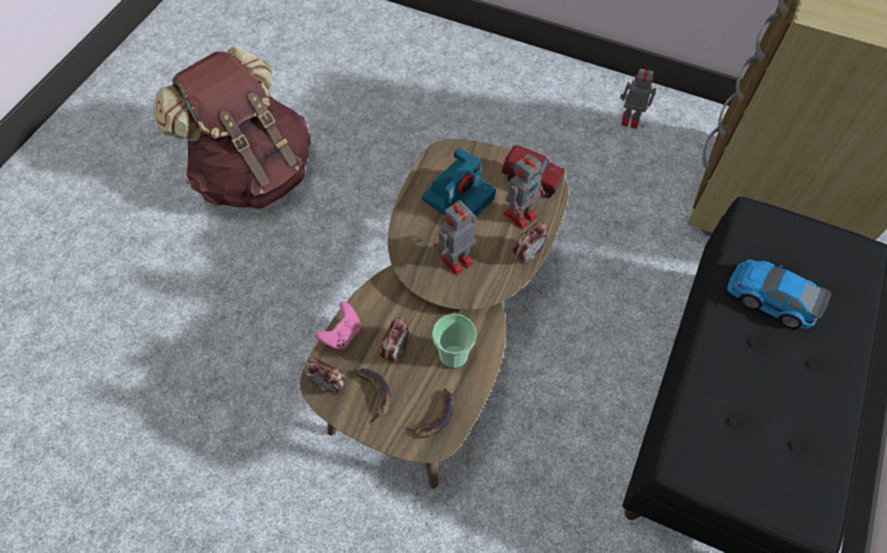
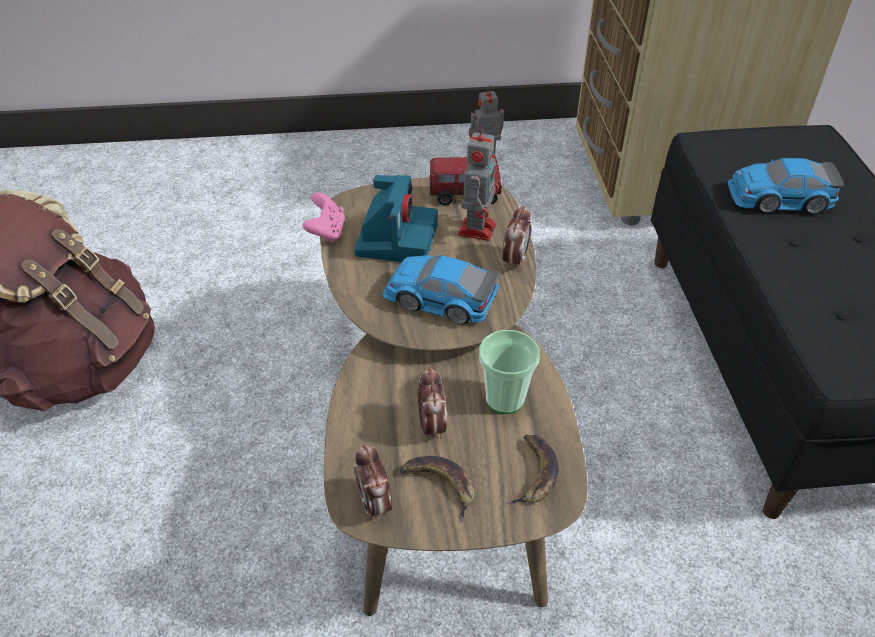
camera: 30 degrees left, 15 degrees down
alarm clock [306,358,346,394] -> alarm clock turned 75 degrees clockwise [354,444,392,520]
pink game controller [315,301,361,350] -> pink game controller moved to [303,192,345,243]
toy robot [434,201,476,276] -> toy car [383,254,499,325]

